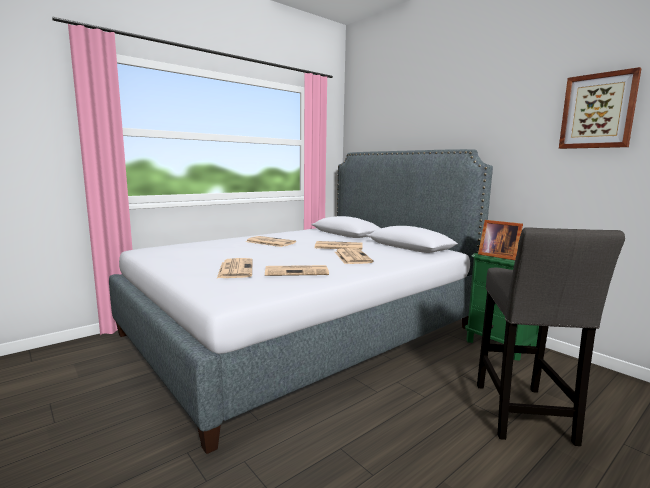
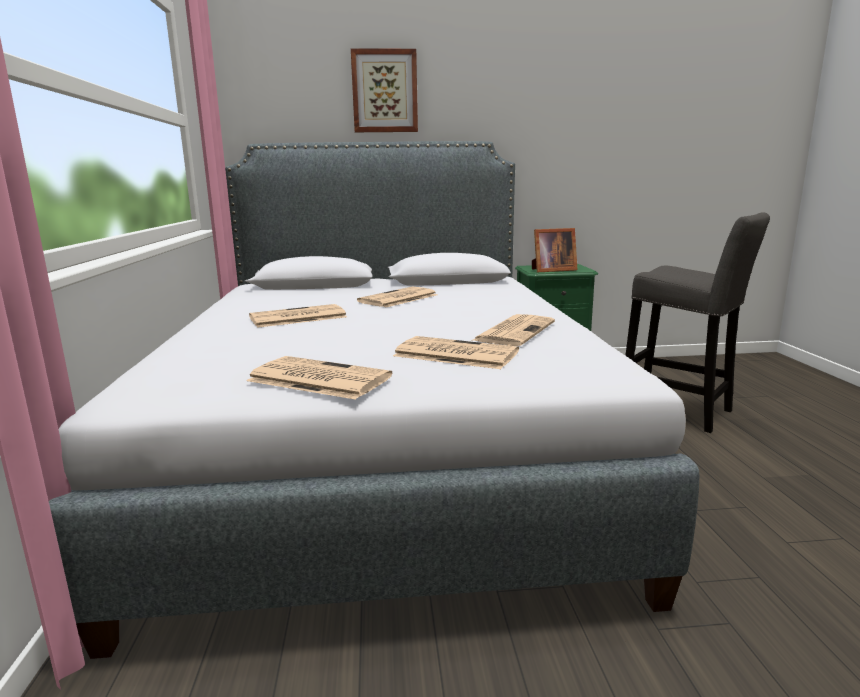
camera: 55 degrees left, 5 degrees up
newspaper [335,248,373,264] -> newspaper moved to [246,356,392,400]
picture [559,67,642,149] -> picture moved to [351,48,418,132]

